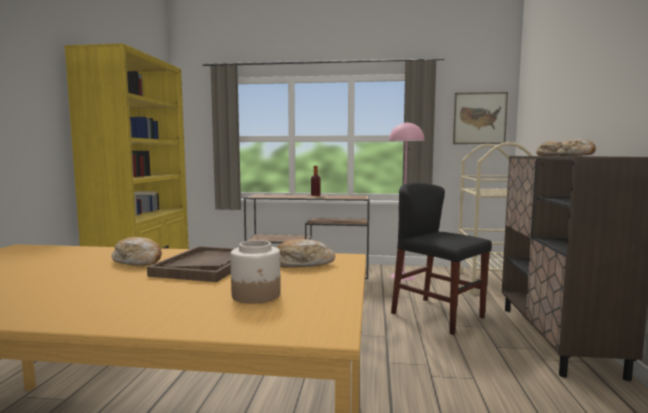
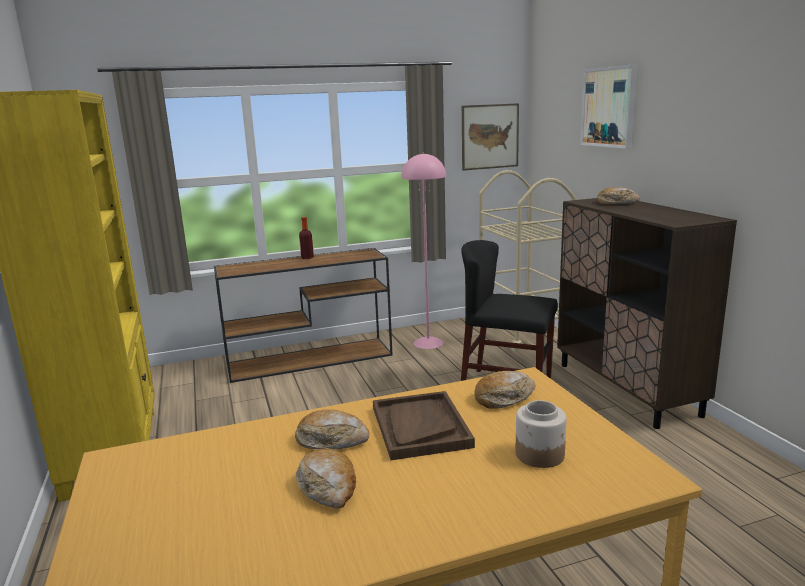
camera: 25 degrees left, 10 degrees up
bread [557,139,596,156] -> bread moved to [296,448,356,509]
none -> picture [580,64,637,149]

